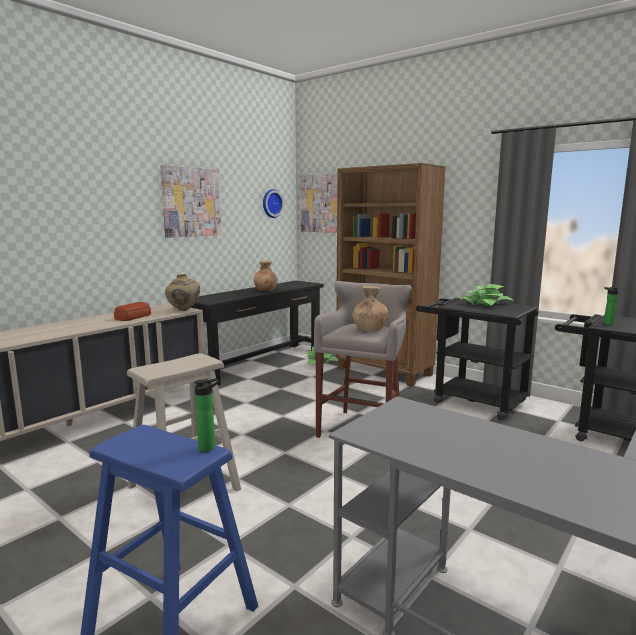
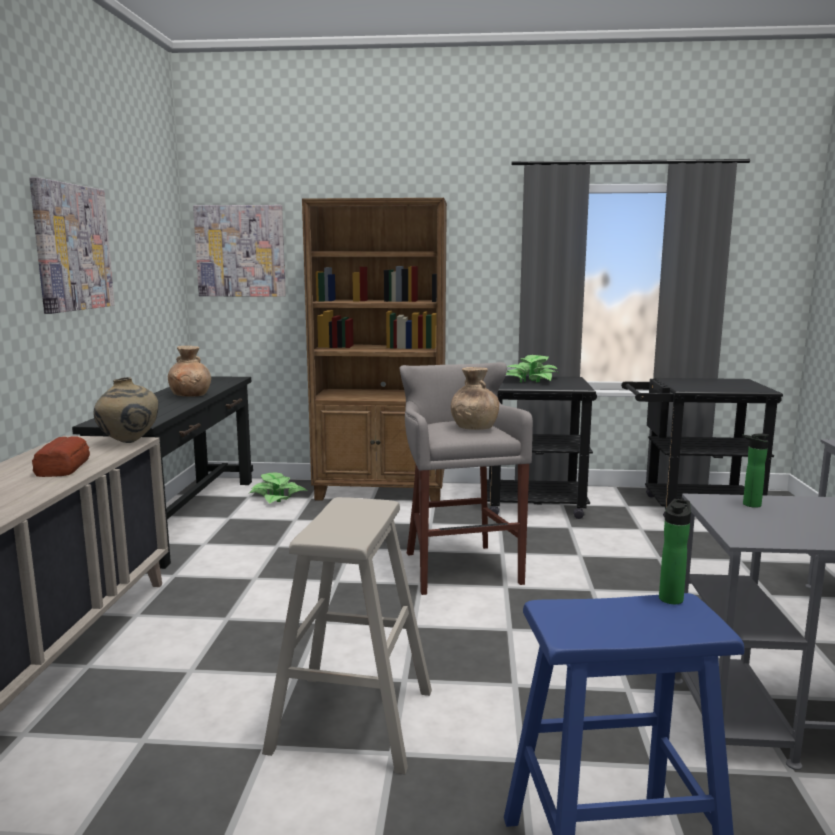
camera: 35 degrees left, 0 degrees up
wall clock [263,189,284,218] -> none
bottle [604,287,618,325] -> bottle moved to [742,433,769,508]

